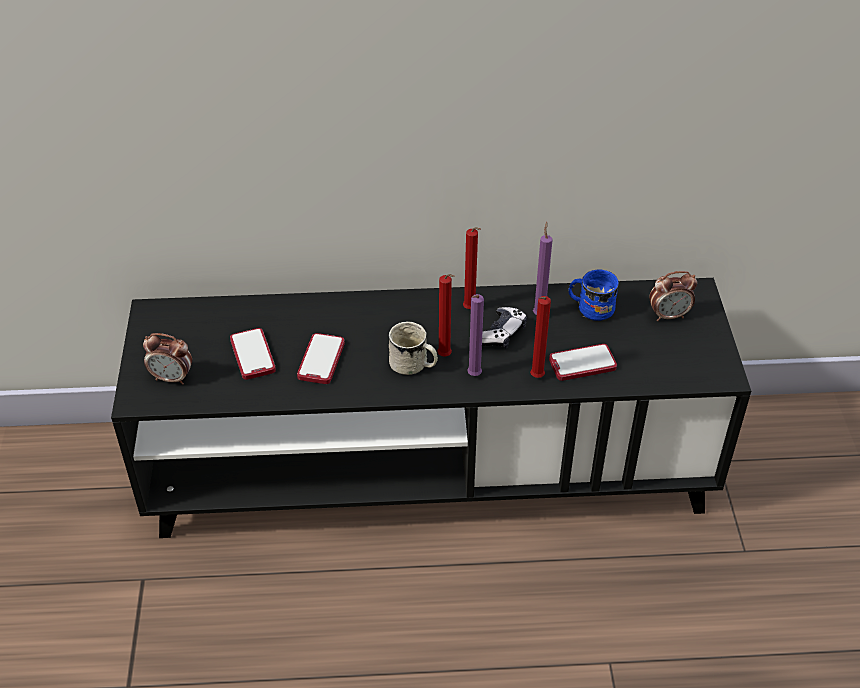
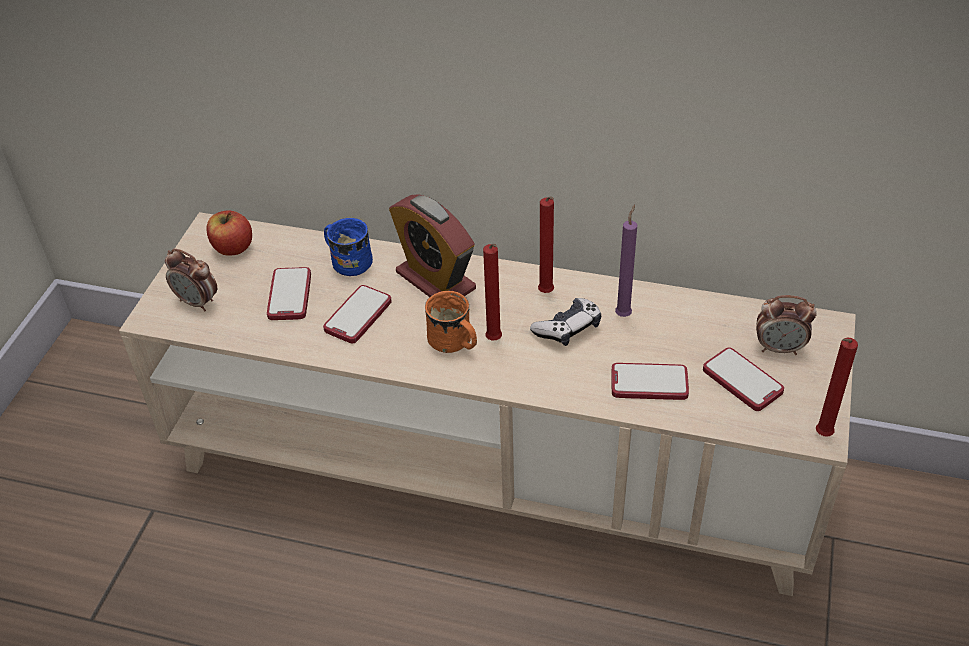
camera: 20 degrees right, 0 degrees up
black tv stand [111,278,751,538] -> beige tv stand [119,212,856,596]
white mug [389,321,438,375] -> orange mug [425,291,477,353]
purple candle [467,294,484,376] -> none
red candle [530,296,551,378] -> red candle moved to [816,337,858,437]
blue mug [568,270,619,321] -> blue mug moved to [324,218,373,276]
none -> apple [206,211,252,256]
none -> alarm clock [389,194,476,297]
none -> phone [703,347,784,411]

